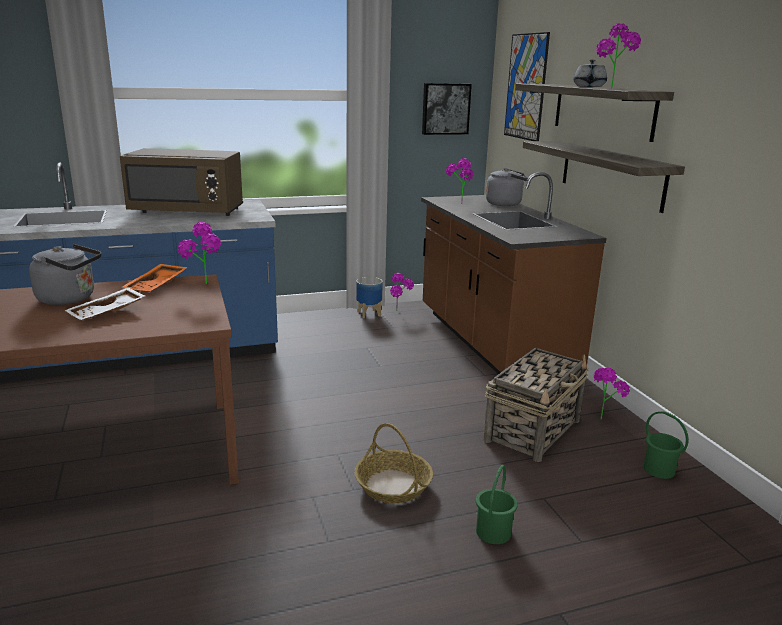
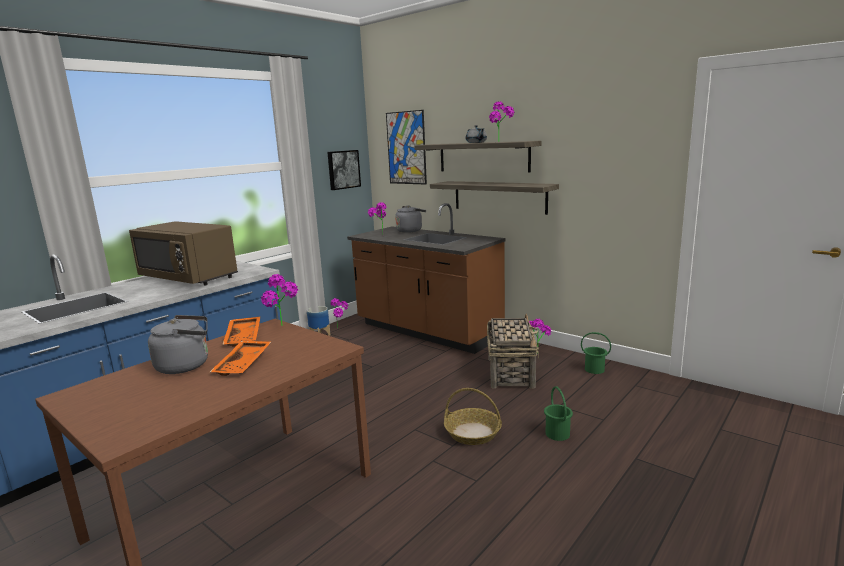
camera: 30 degrees left, 5 degrees down
white tray [64,288,145,320] -> orange tray [210,341,271,376]
brown microwave [120,148,243,216] -> brown microwave turned 60 degrees clockwise [129,221,238,286]

